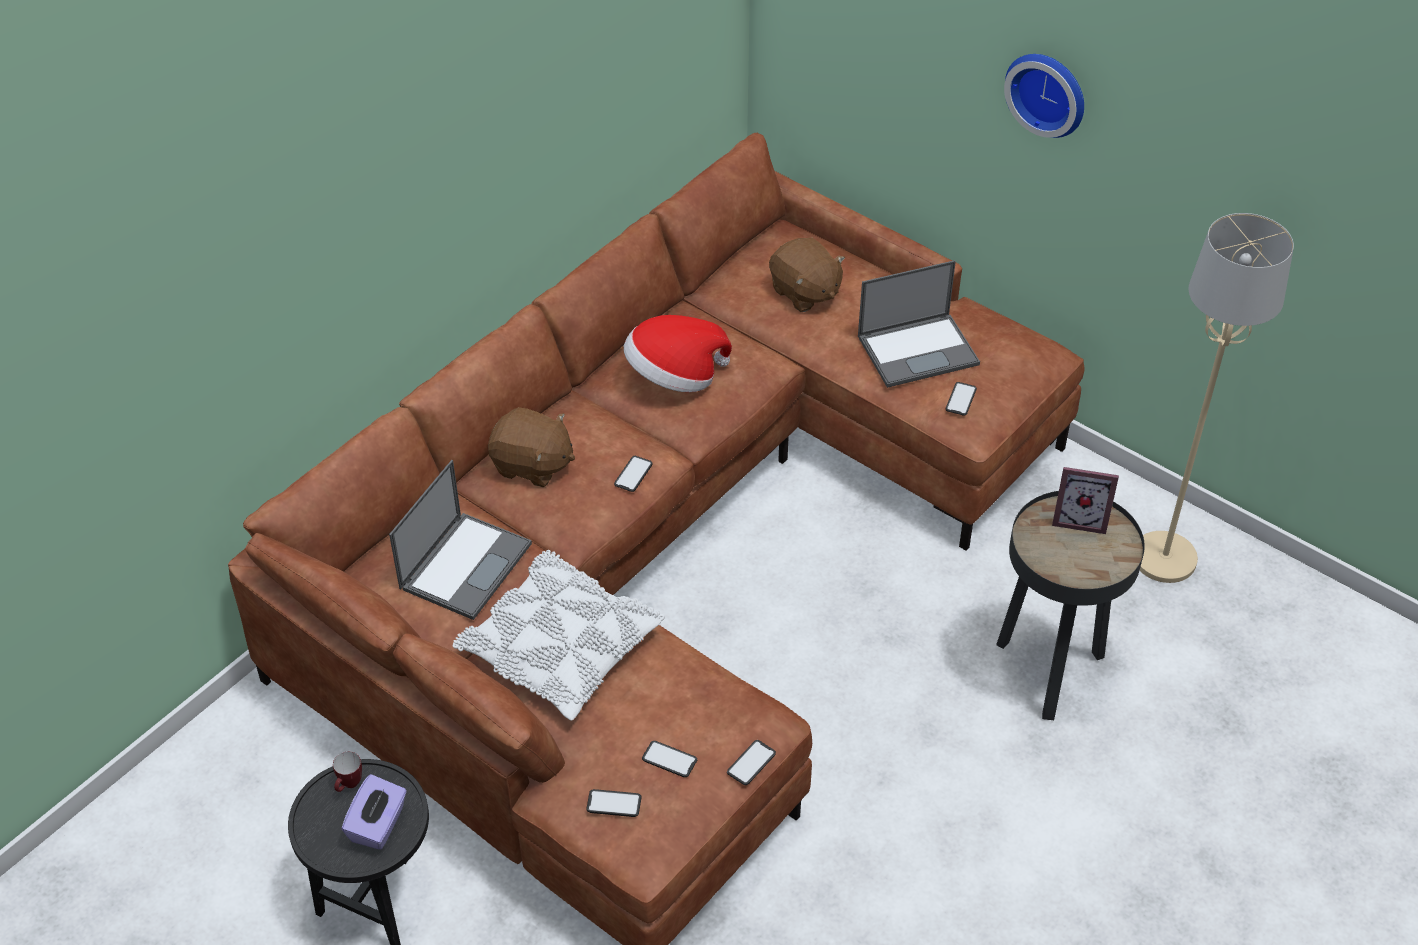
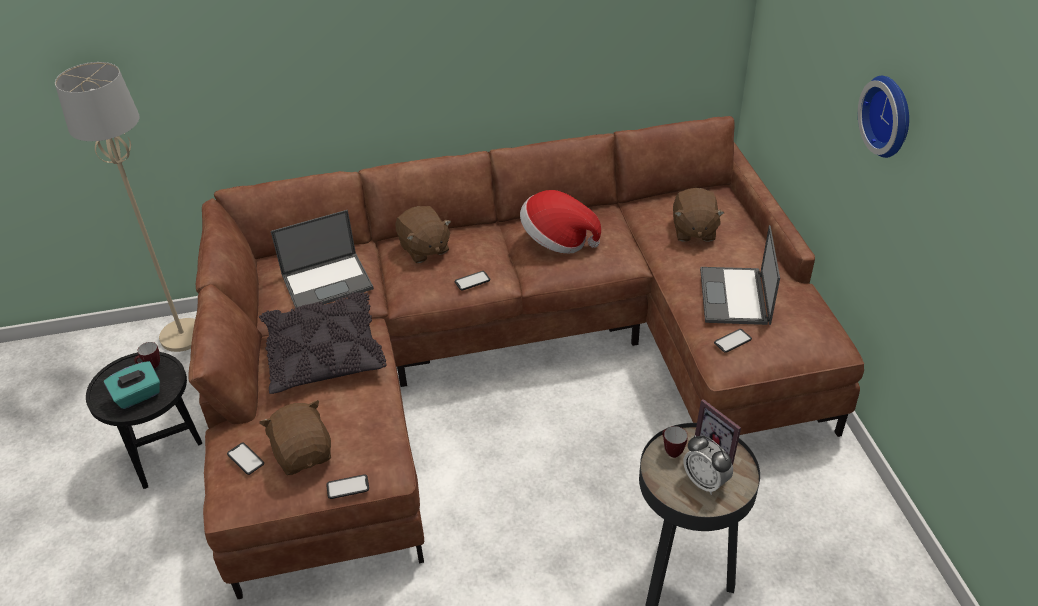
camera: 40 degrees right, 5 degrees down
purple tissue box [342,774,407,850] -> turquoise tissue box [104,361,160,409]
white pillow [453,550,665,721] -> black pillow [259,292,387,394]
phone [642,741,697,777] -> brown plush toy [259,400,331,475]
laptop [858,260,980,388] -> laptop turned 75 degrees clockwise [700,225,780,325]
beige floor lamp [1140,213,1294,583] -> beige floor lamp moved to [55,62,195,352]
none -> mug [662,426,688,458]
none -> alarm clock [683,435,733,495]

